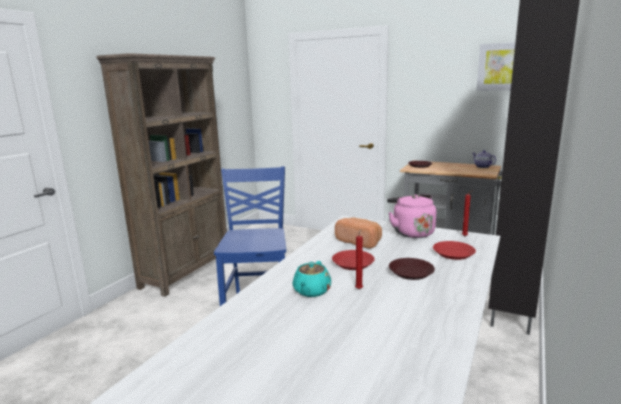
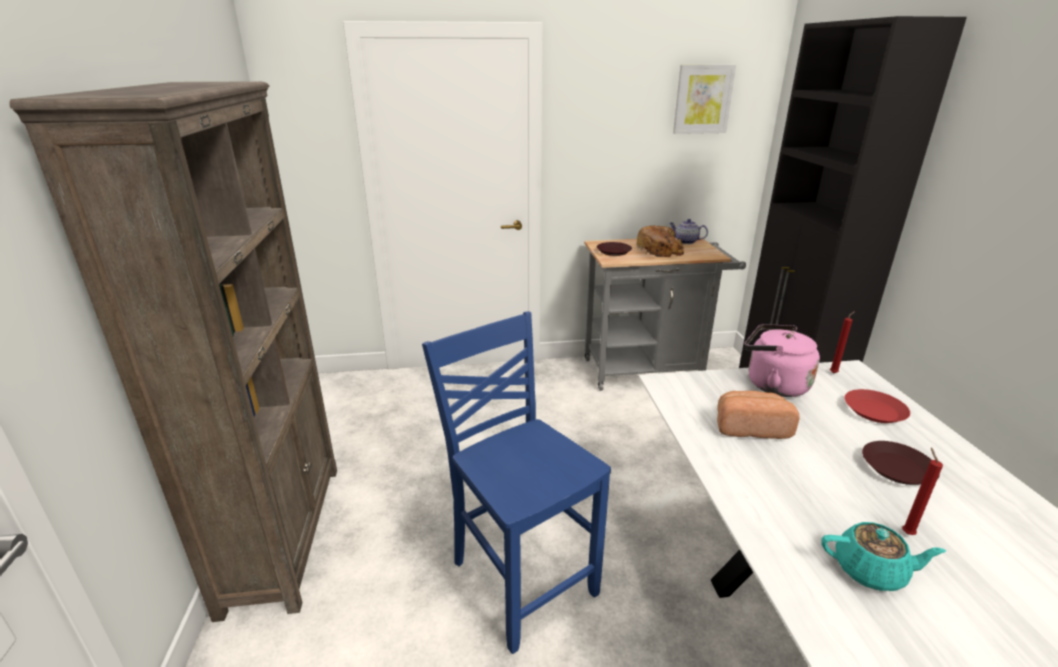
camera: 35 degrees left, 10 degrees up
turquoise teapot [292,261,331,297] -> turquoise teapot turned 60 degrees counterclockwise [821,522,946,591]
red plate [332,250,375,270] -> none
none -> bread [636,226,684,257]

